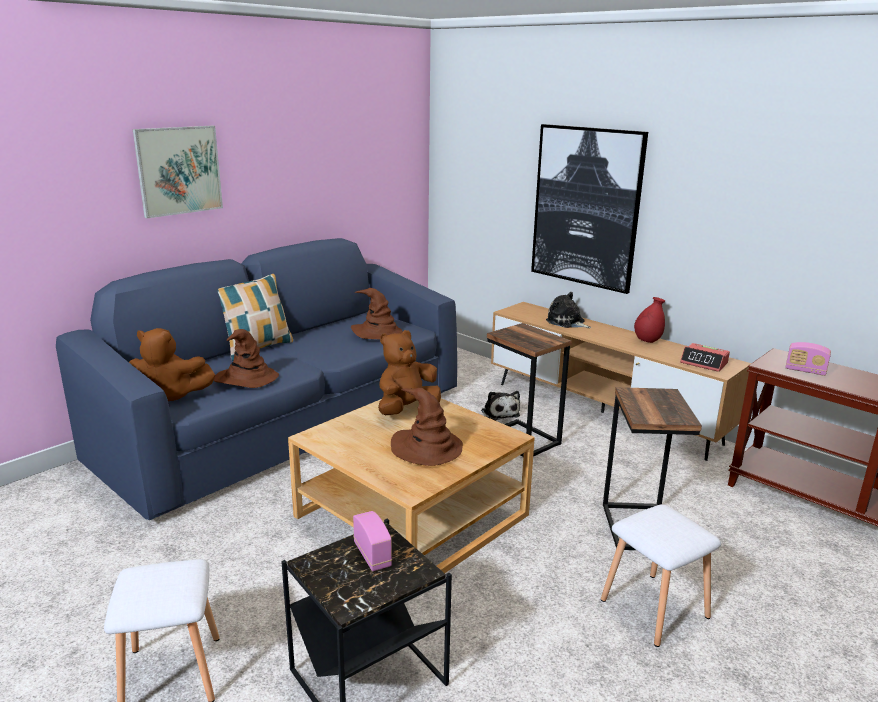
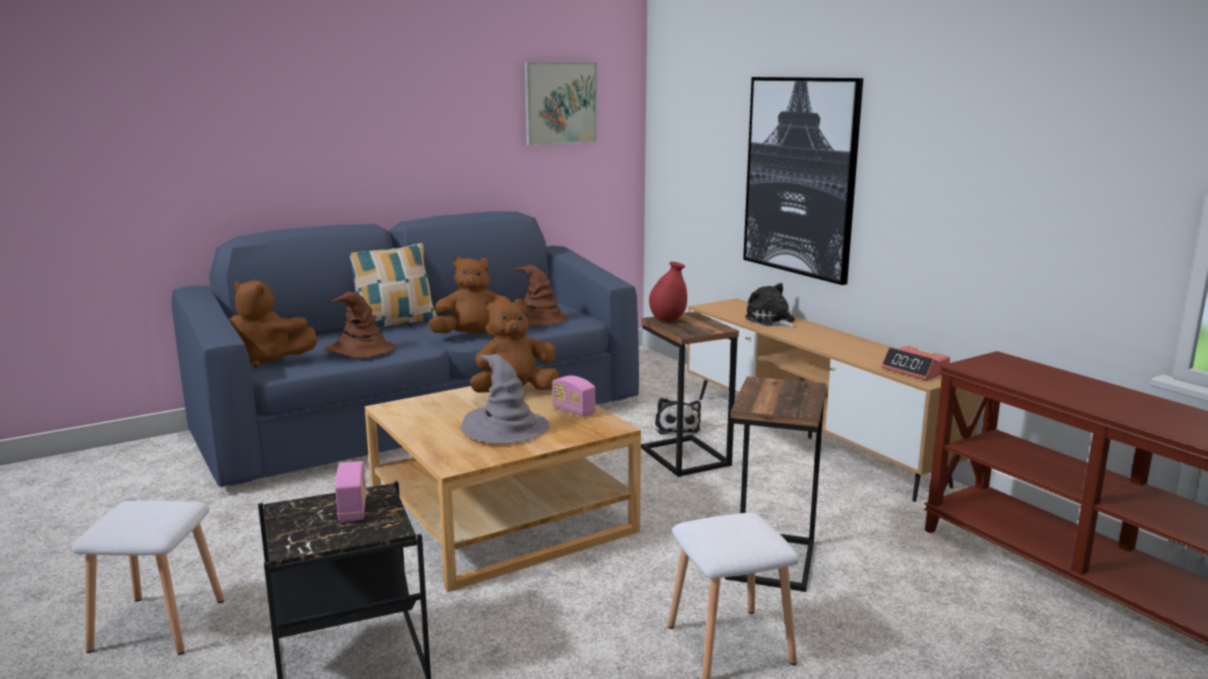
camera: 15 degrees right, 5 degrees down
picture [133,126,223,218] -> picture moved to [525,62,597,145]
brown hat [391,388,463,466] -> grey hat [461,354,550,444]
red vase [634,297,665,343] -> red vase moved to [649,262,687,322]
radio [785,342,831,376] -> radio moved to [552,376,596,417]
none -> brown plush toy [428,256,511,337]

